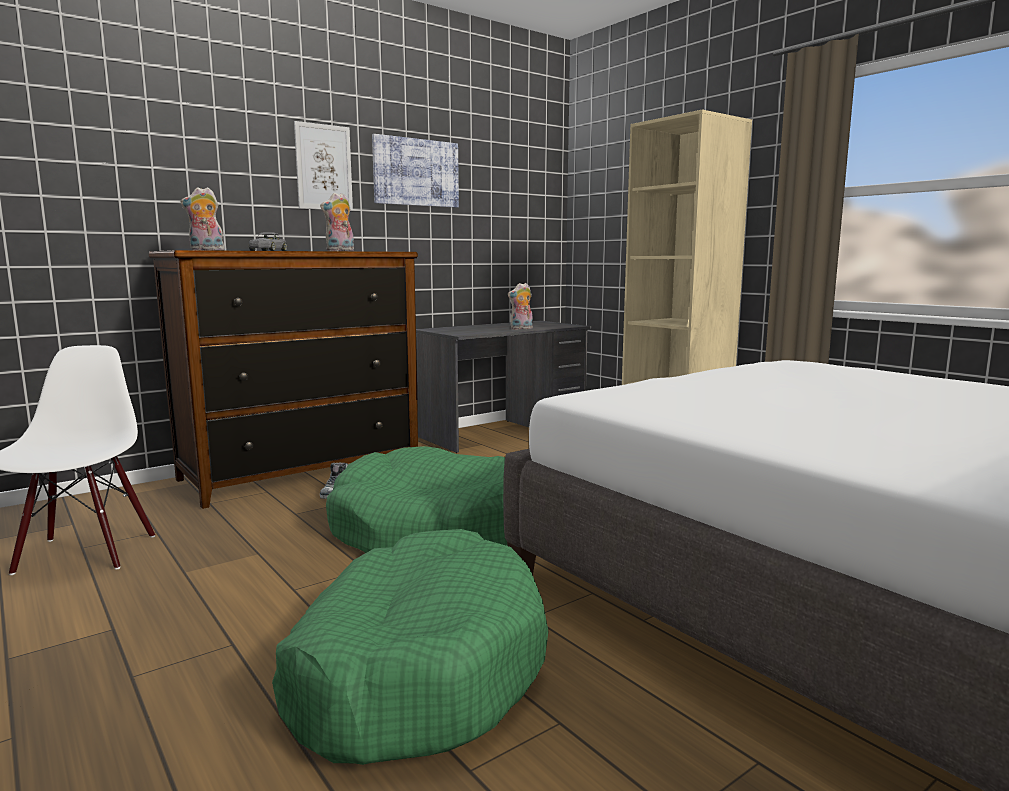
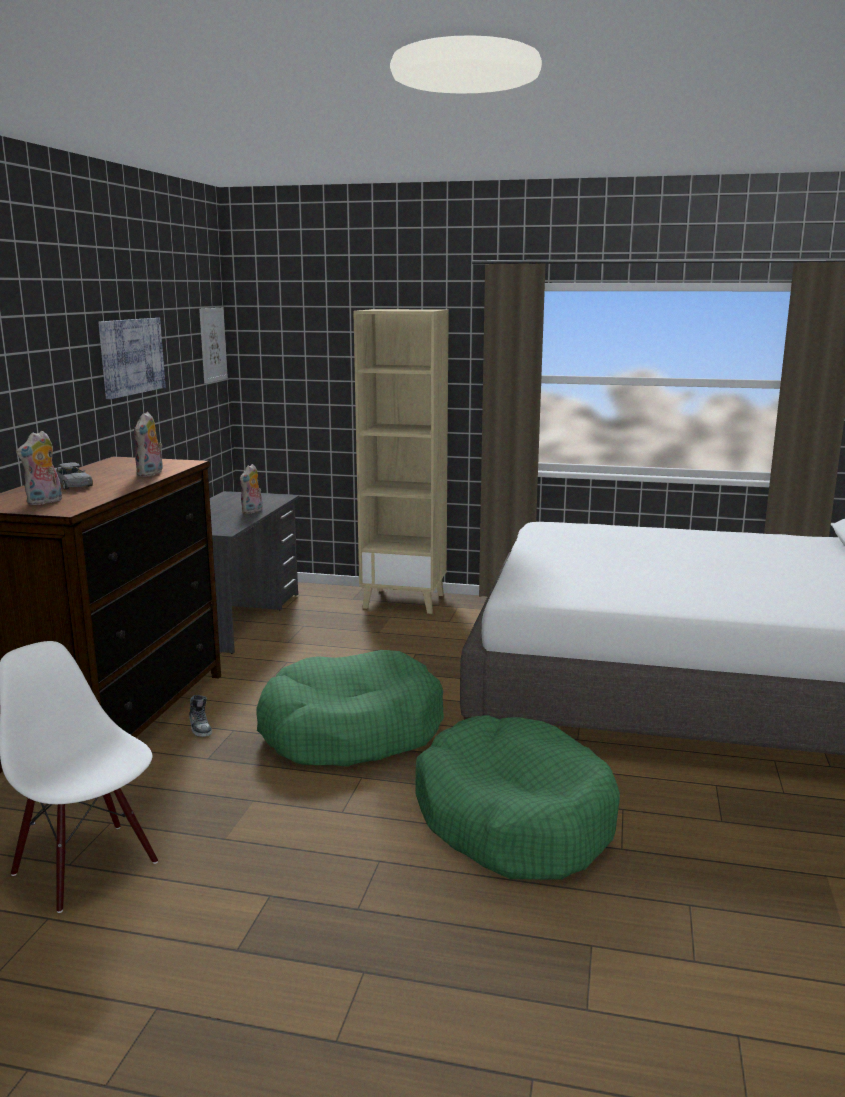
camera: 40 degrees left, 5 degrees up
picture [294,121,353,211] -> picture moved to [199,308,228,383]

